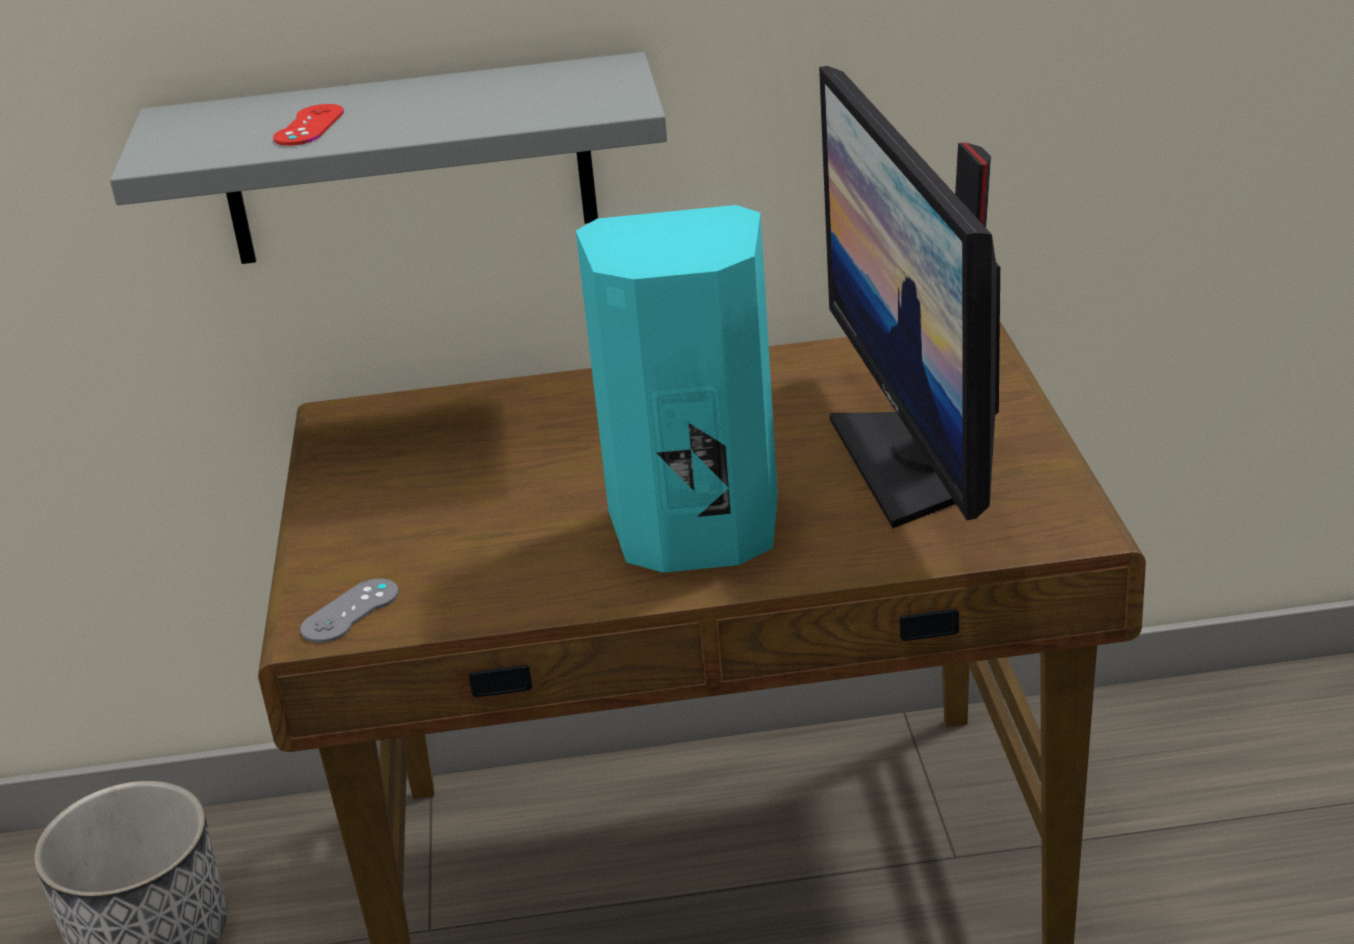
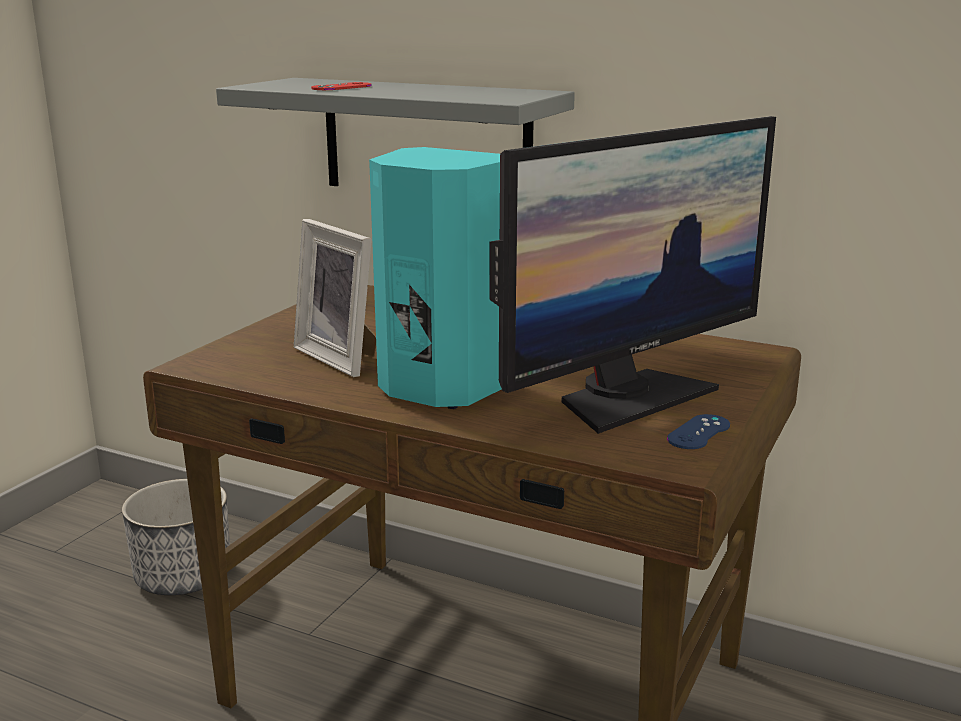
camera: 30 degrees right, 10 degrees down
grey game controller [300,579,399,643] -> none
monitor [819,66,1000,528] -> monitor turned 150 degrees counterclockwise [489,116,776,434]
none -> picture frame [294,219,376,377]
none -> blue game controller [667,414,730,449]

